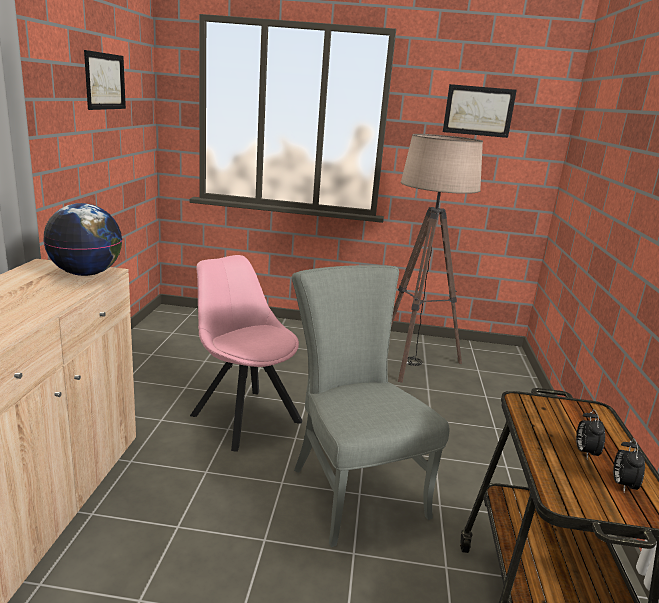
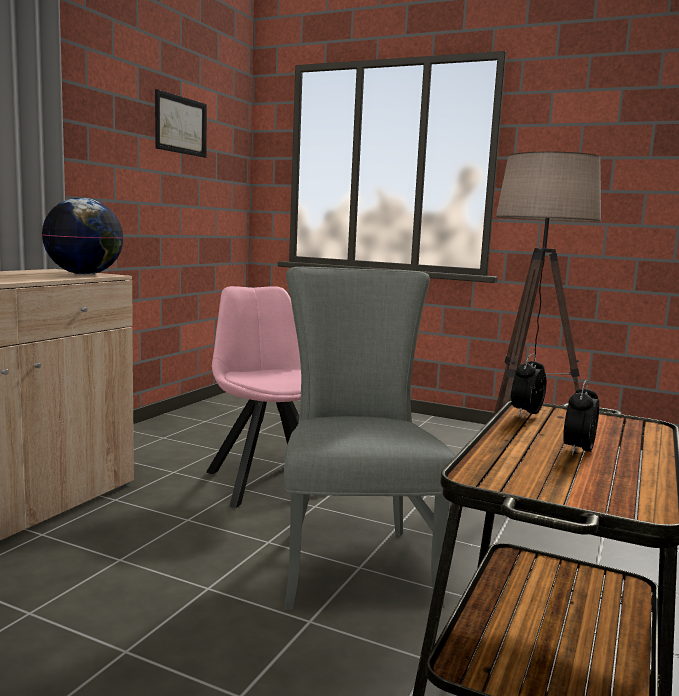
camera: 20 degrees right, 10 degrees down
picture [443,84,517,138] -> none
alarm clock [613,438,645,492] -> alarm clock moved to [511,354,546,415]

